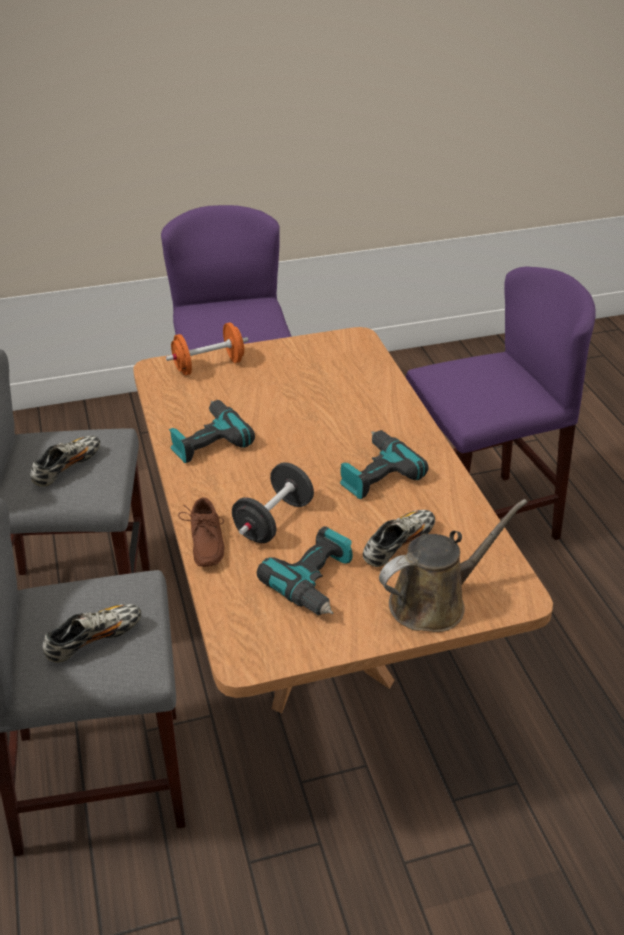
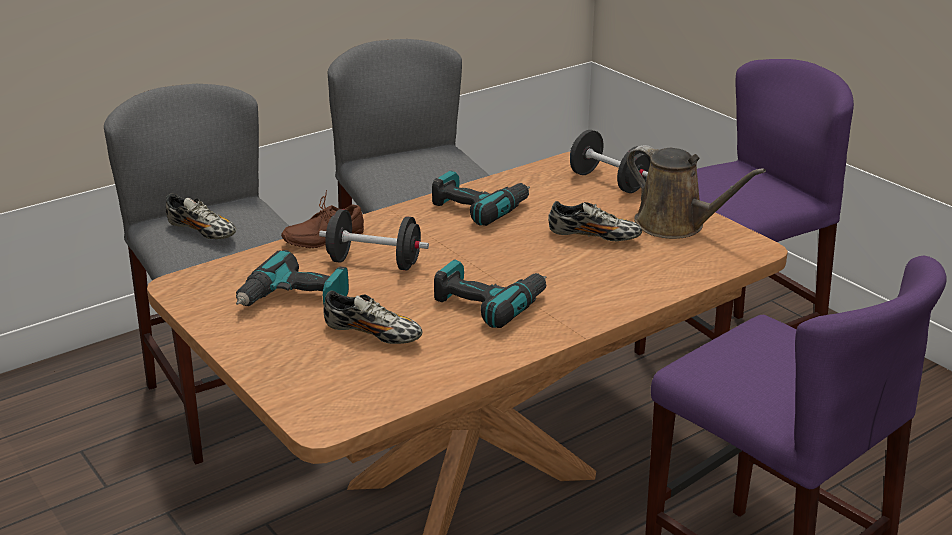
camera: 70 degrees right, 10 degrees down
shoe [30,436,100,487] -> shoe moved to [548,201,642,241]
orange dumbbell [166,322,249,375] -> black dumbbell [570,130,651,193]
brown watering can [379,499,528,632] -> brown watering can moved to [626,145,766,239]

